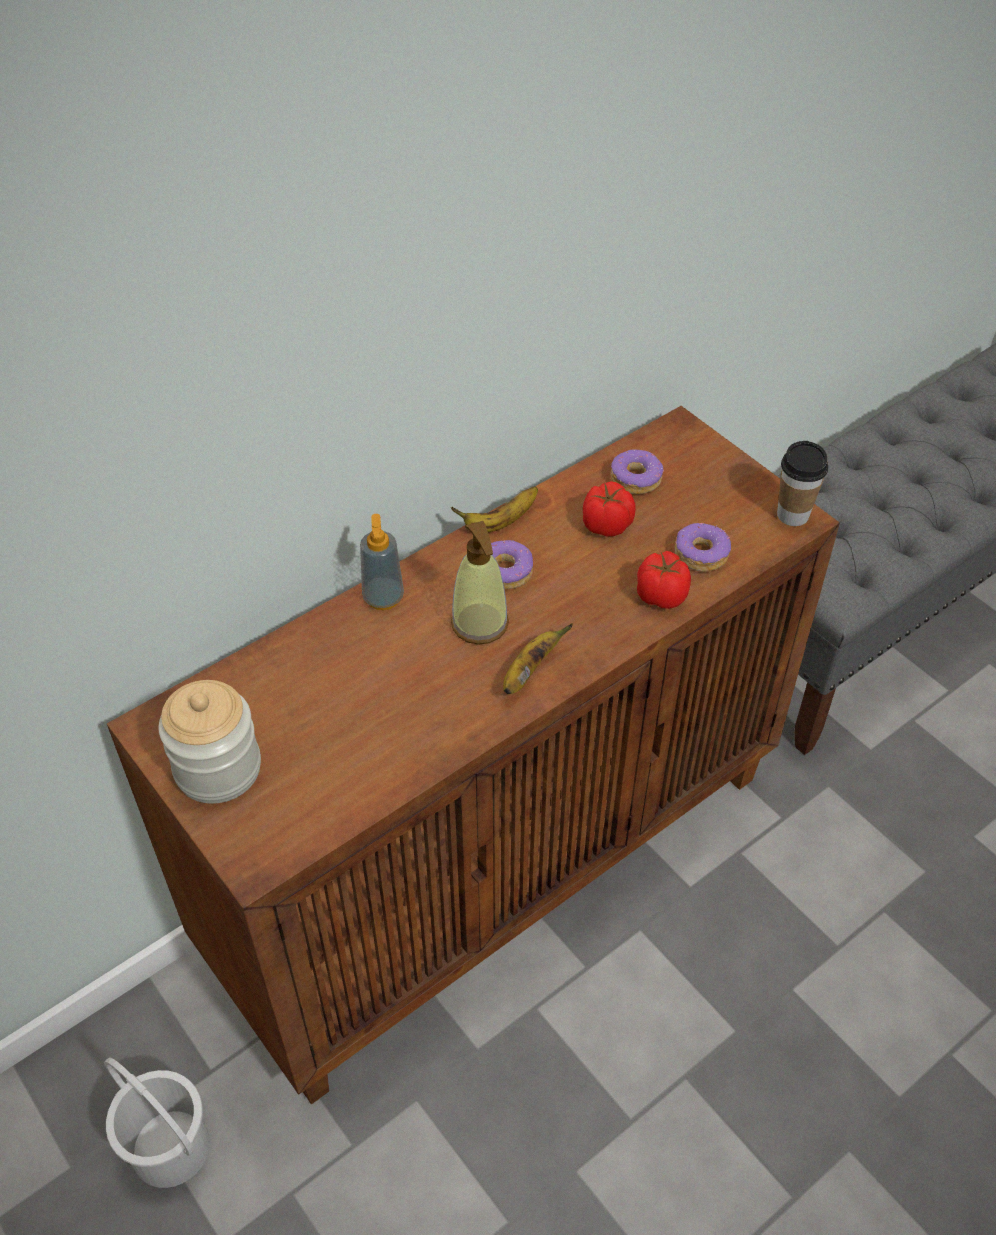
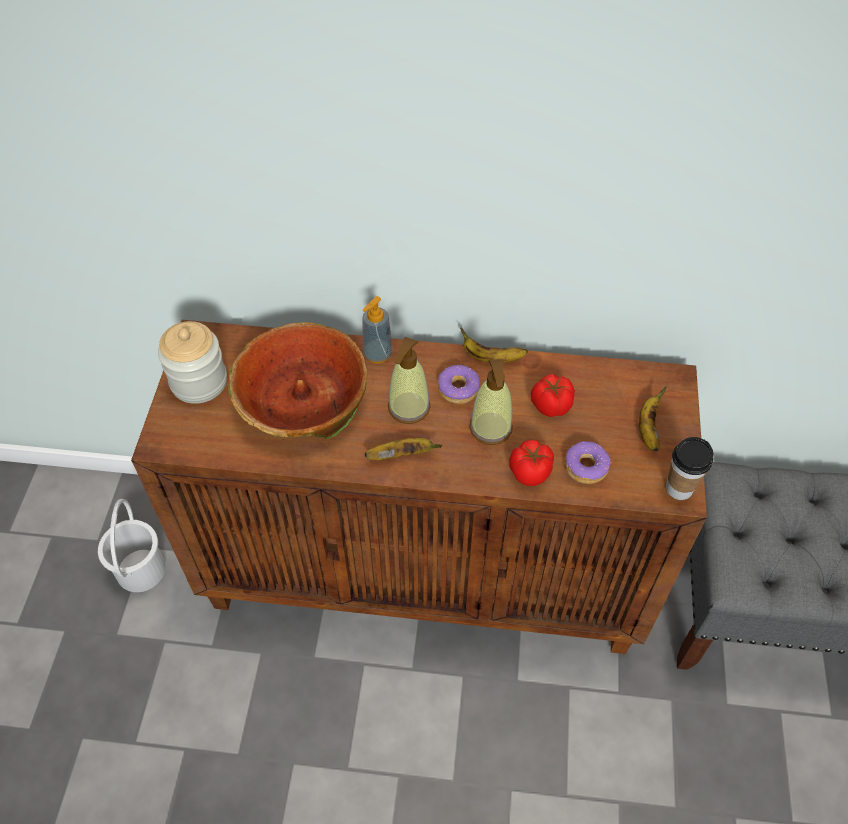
camera: 45 degrees right, 5 degrees up
donut [611,449,664,494] -> none
none -> bowl [228,322,368,440]
none -> soap dispenser [469,359,513,445]
none -> banana [639,387,666,451]

